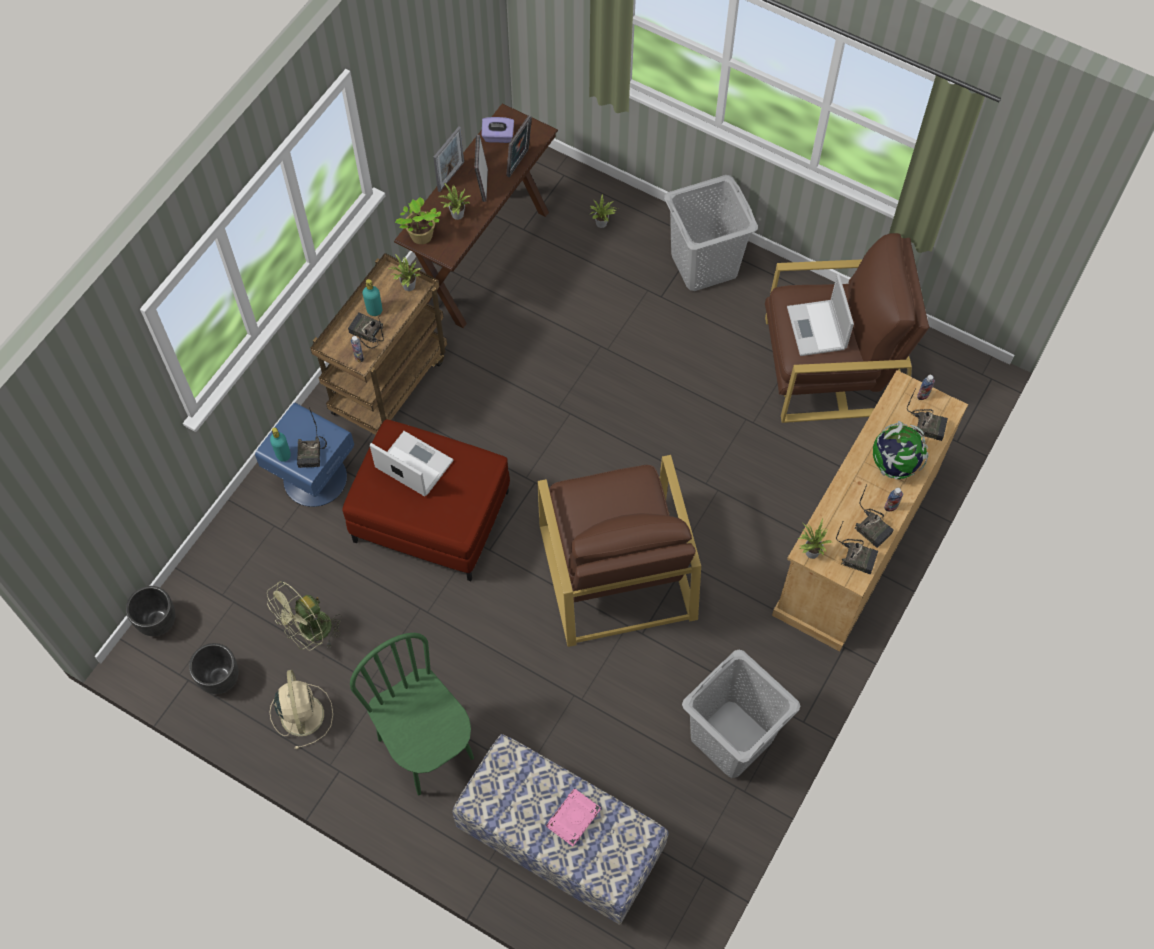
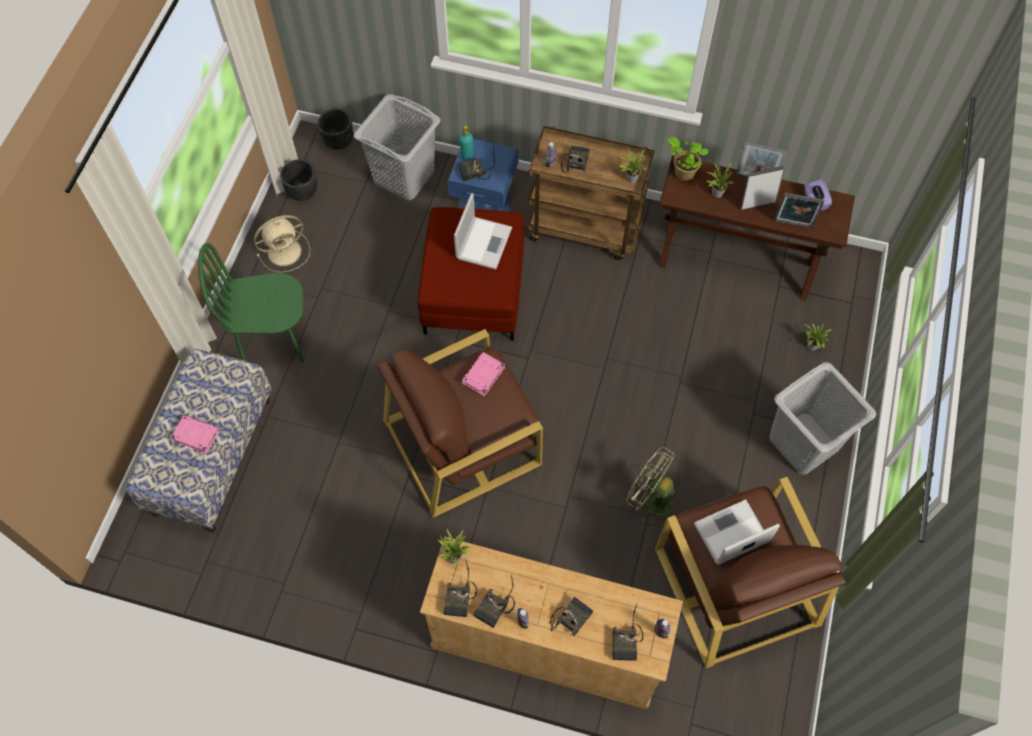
camera: 75 degrees right, 0 degrees up
green fan [267,581,342,650] -> green fan moved to [627,447,675,526]
green chair [350,633,474,795] -> green chair turned 135 degrees counterclockwise [198,243,304,363]
turquoise bottle [362,279,382,316] -> none
grey laundry basket [682,650,800,778] -> grey laundry basket moved to [354,94,440,200]
globe [873,421,928,479] -> radio [550,597,593,636]
none -> pink book [461,352,505,396]

